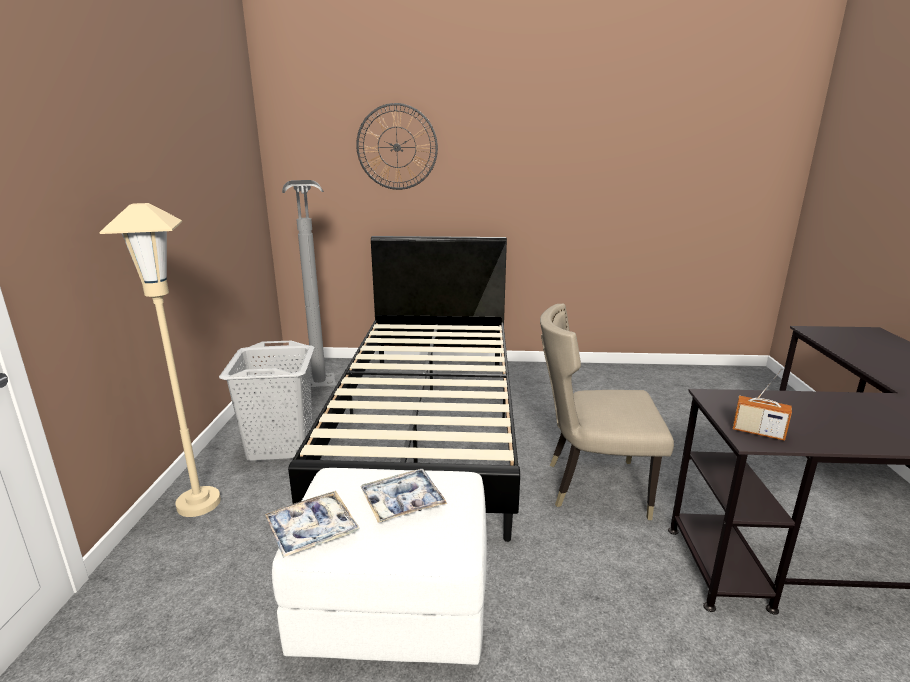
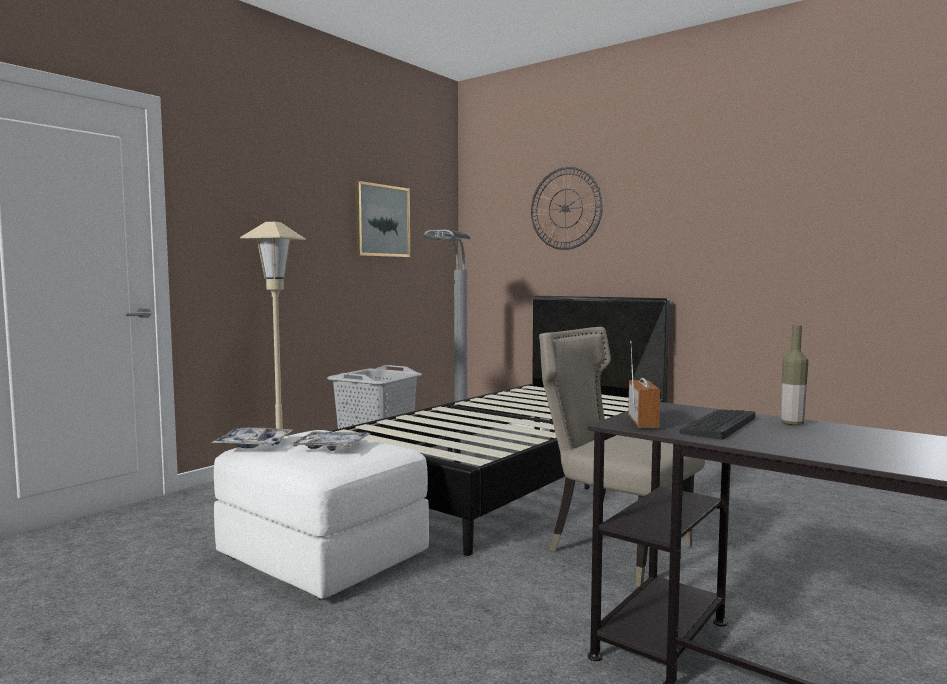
camera: 35 degrees right, 15 degrees down
radio [733,369,792,441] -> radio turned 150 degrees counterclockwise [628,341,660,428]
none -> picture [355,181,410,257]
none -> keyboard [679,409,755,440]
none -> bottle [781,325,808,425]

